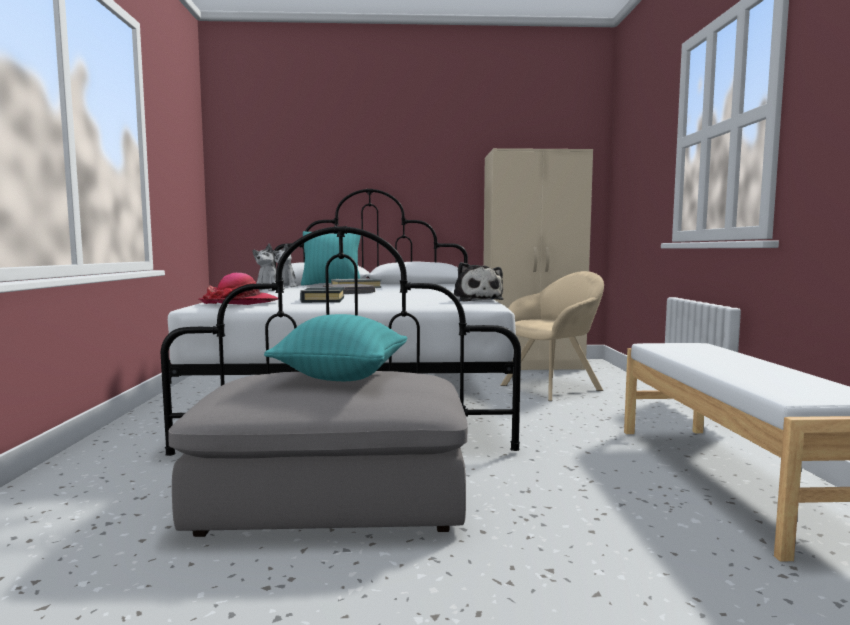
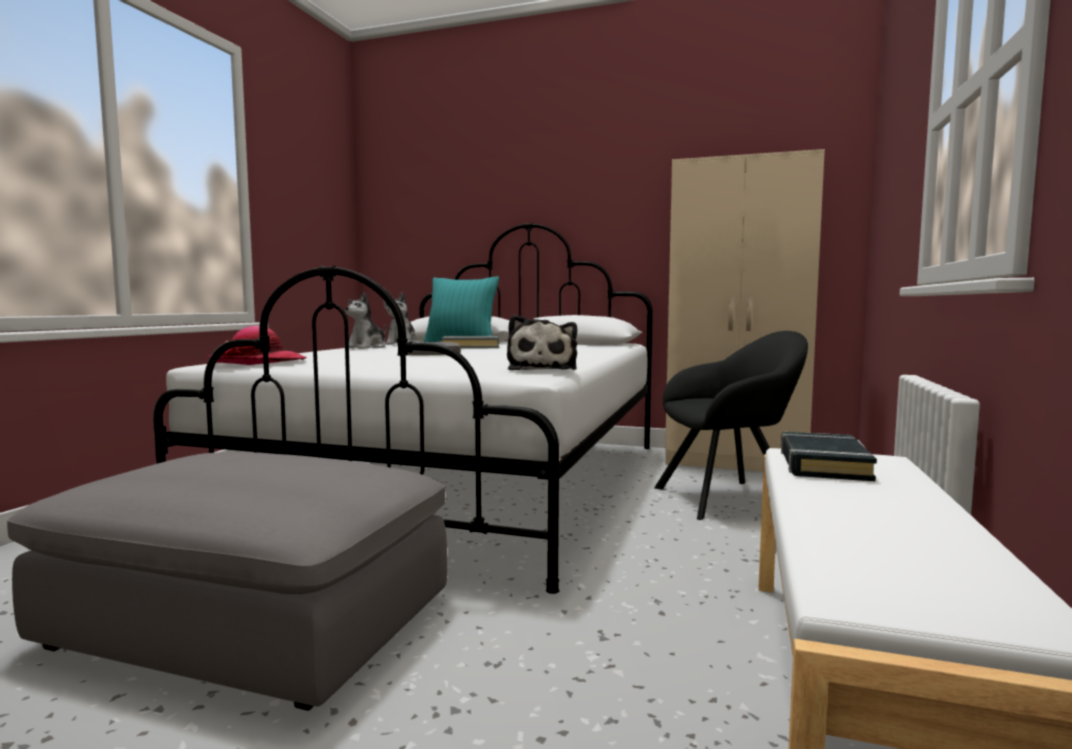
camera: 20 degrees right, 0 degrees up
turquoise pillow [264,314,407,381] -> none
black book [300,287,344,303] -> black book moved to [781,432,877,482]
beige armchair [500,271,604,401] -> black armchair [654,331,808,520]

